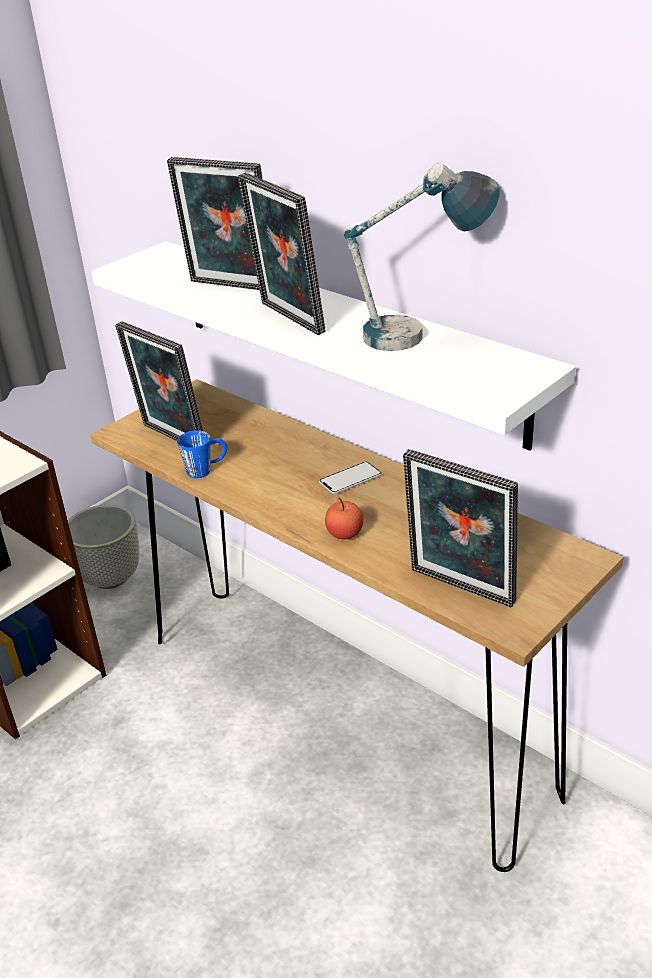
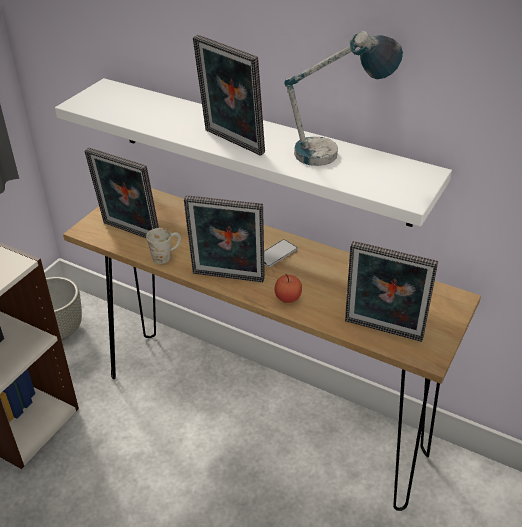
camera: 15 degrees left, 5 degrees up
picture frame [167,157,262,290] -> picture frame moved to [184,195,265,282]
blue mug [177,431,227,478] -> white mug [146,228,181,264]

